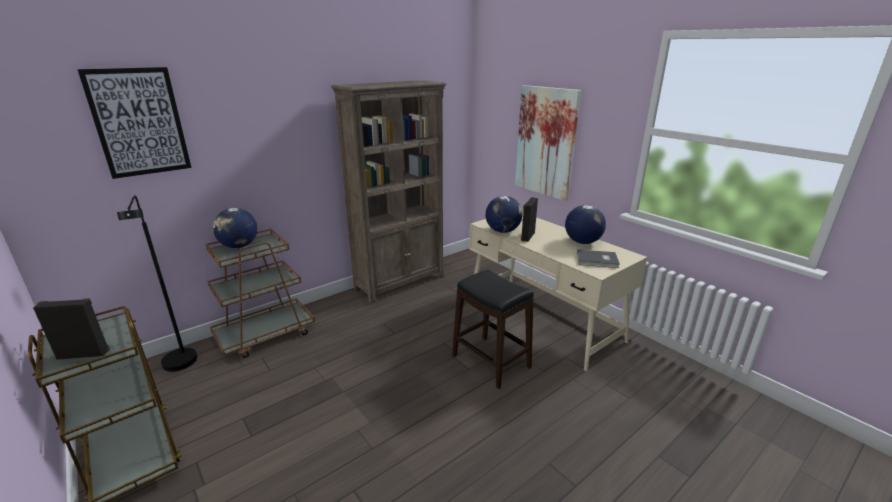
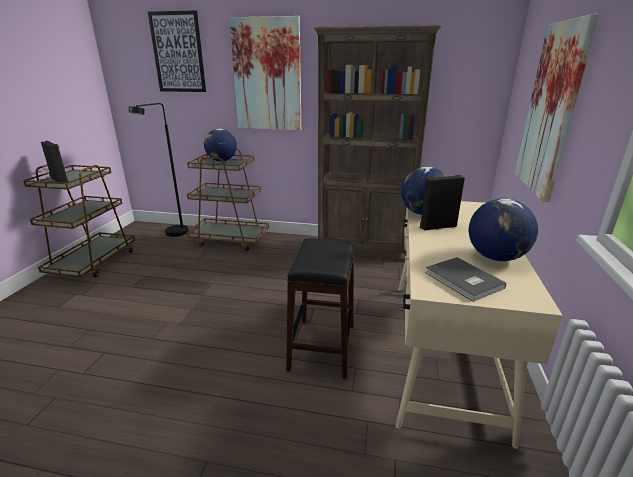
camera: 50 degrees right, 0 degrees up
none -> picture [229,16,301,130]

